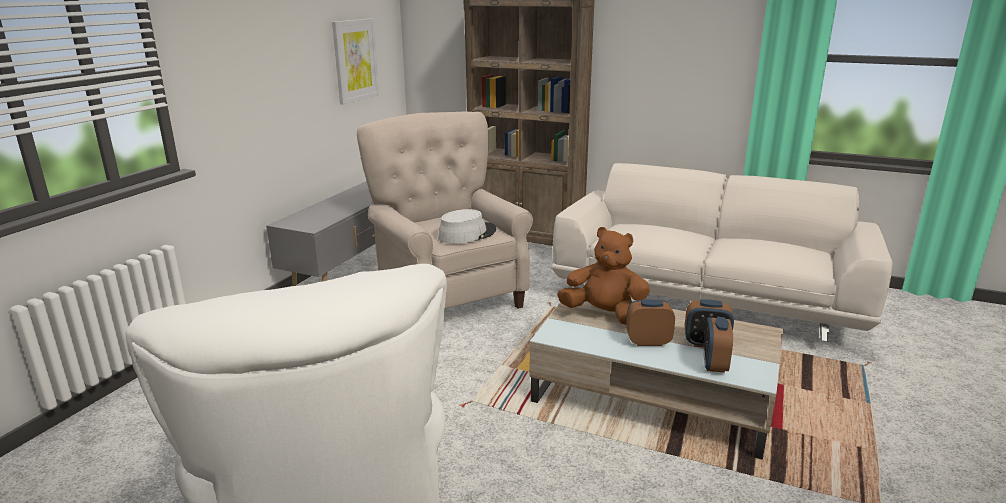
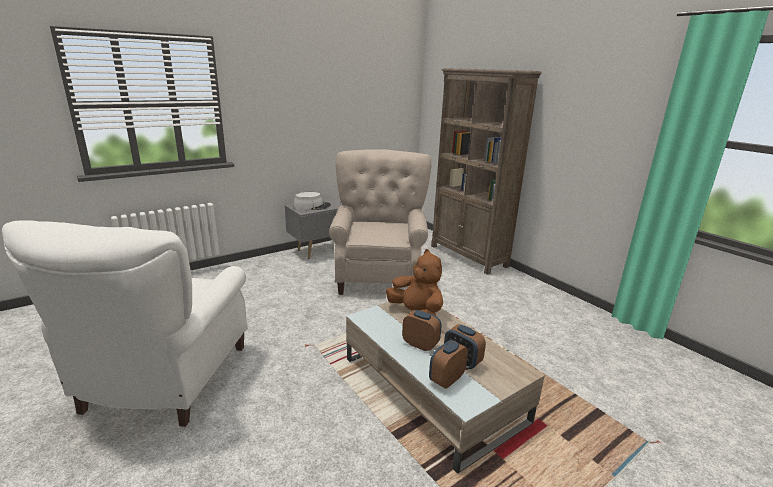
camera: 30 degrees right, 0 degrees up
picture [332,18,379,104] -> none
grey hat [438,209,496,244] -> grey hat moved to [294,192,331,210]
white sofa [551,163,893,342] -> none

